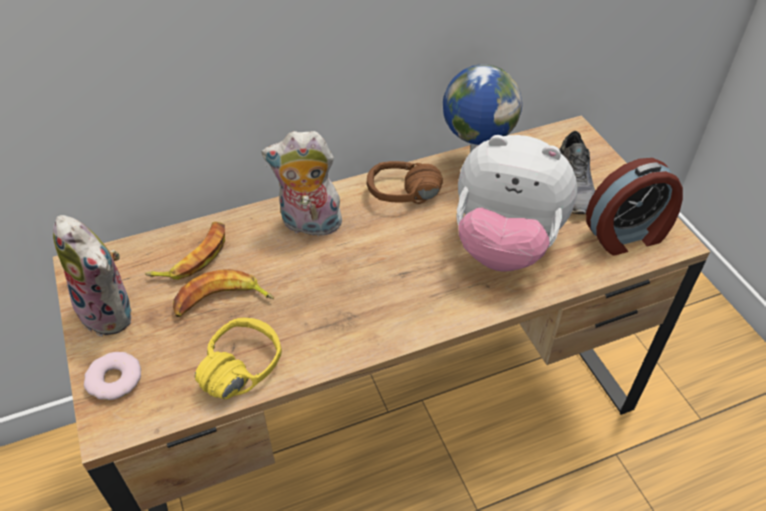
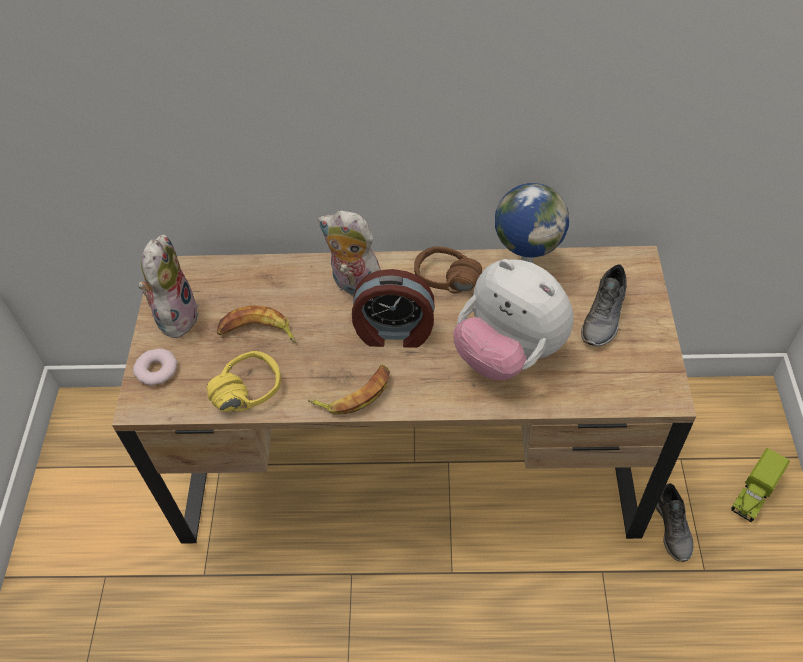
camera: 25 degrees right, 5 degrees up
plush toy [53,215,134,337] -> plush toy turned 150 degrees counterclockwise [138,234,199,340]
banana [145,222,225,280] -> banana moved to [308,365,390,414]
alarm clock [586,158,683,255] -> alarm clock moved to [352,269,434,348]
none -> grey shoe [656,483,693,562]
none -> toy truck [731,448,790,522]

